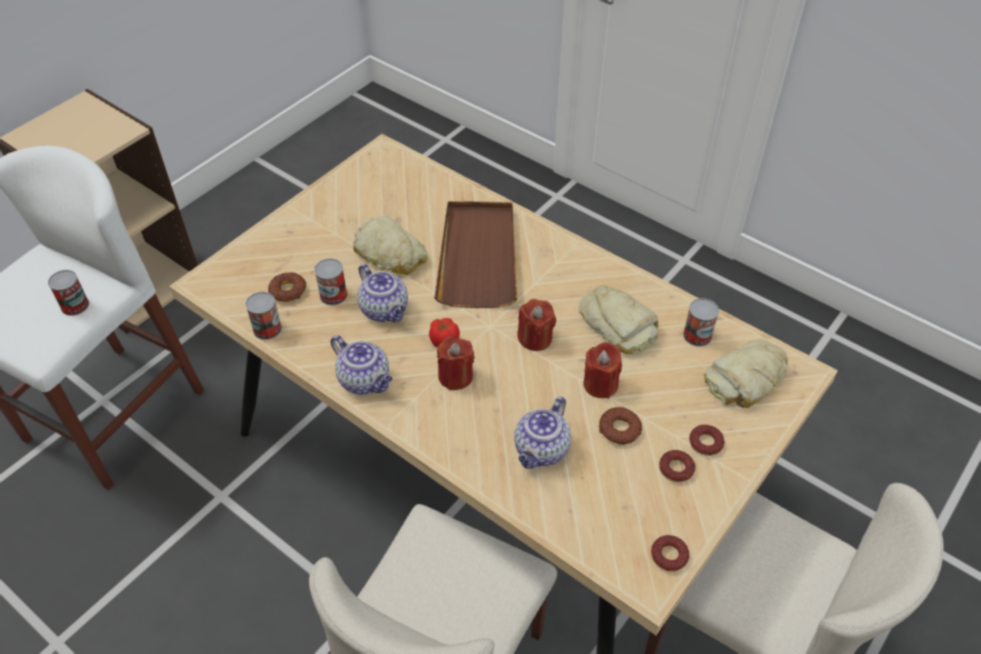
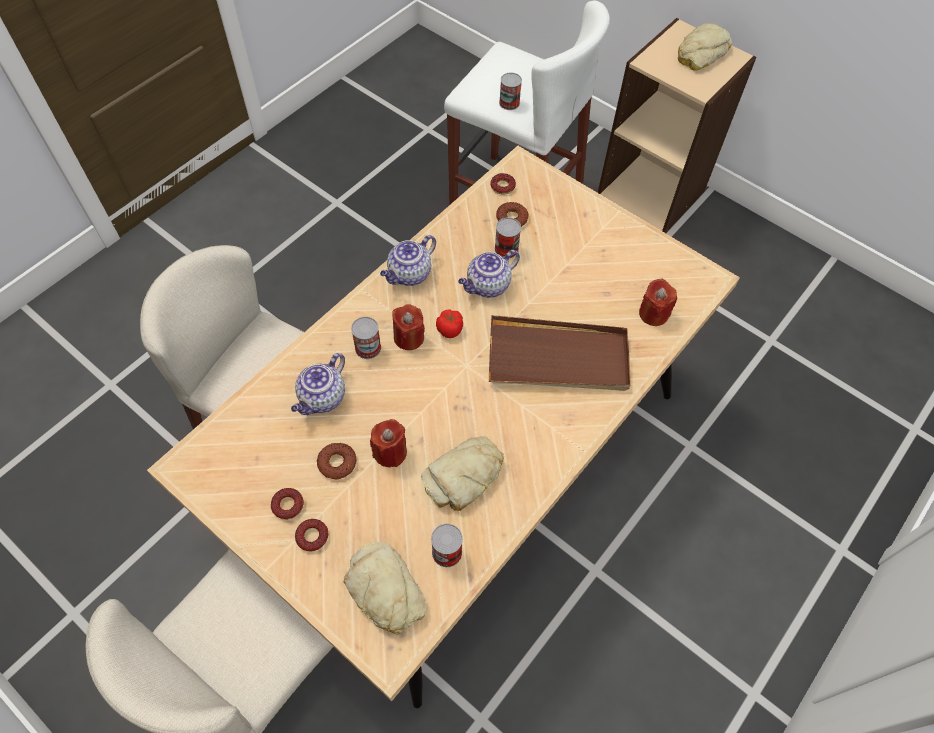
camera: 90 degrees right, 10 degrees up
can [245,292,282,340] -> can moved to [351,317,381,359]
bread [353,216,428,275] -> bread moved to [678,23,732,71]
teapot [514,396,571,469] -> teapot turned 90 degrees counterclockwise [291,353,345,415]
red candle [517,299,556,351] -> red candle moved to [639,279,677,326]
donut [651,535,689,571] -> donut moved to [491,173,516,195]

